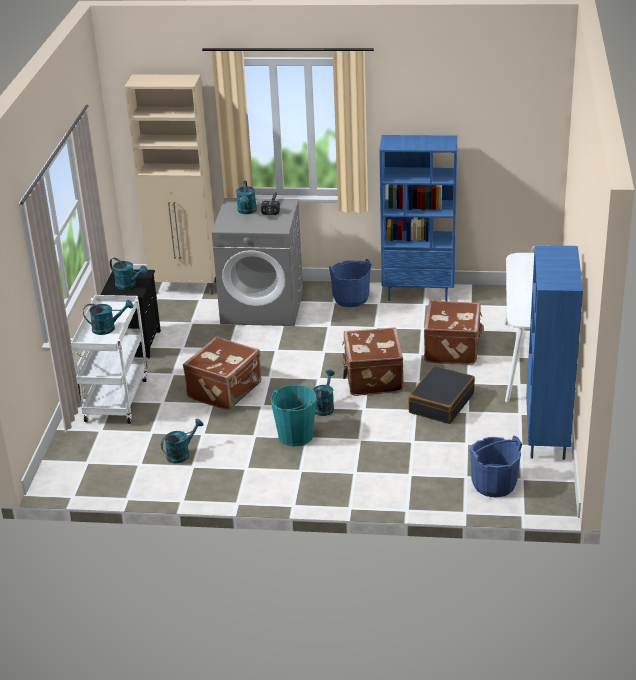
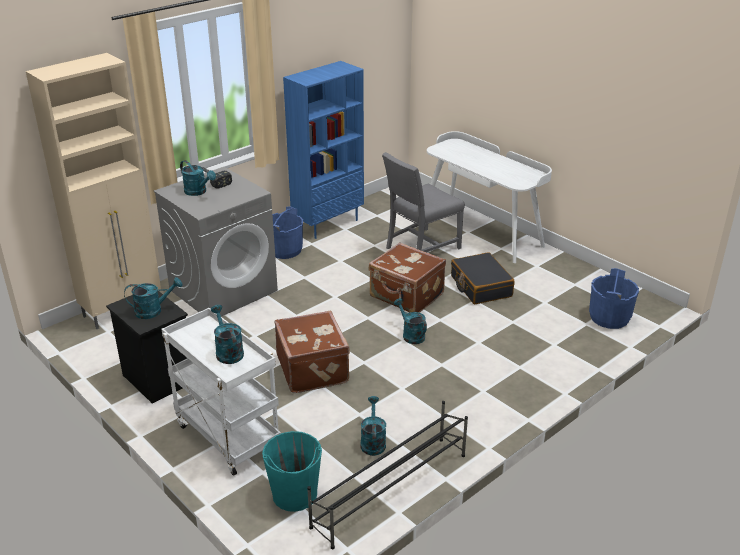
camera: 50 degrees left, 0 degrees up
turquoise watering can [83,300,133,335] -> turquoise watering can turned 60 degrees counterclockwise [211,305,244,364]
turquoise bucket [271,385,316,446] -> turquoise bucket moved to [262,431,322,512]
brown suitcase [424,300,484,365] -> grey chair [382,152,465,252]
blue bookcase [526,245,583,460] -> none
none -> black shoe rack [307,401,468,549]

